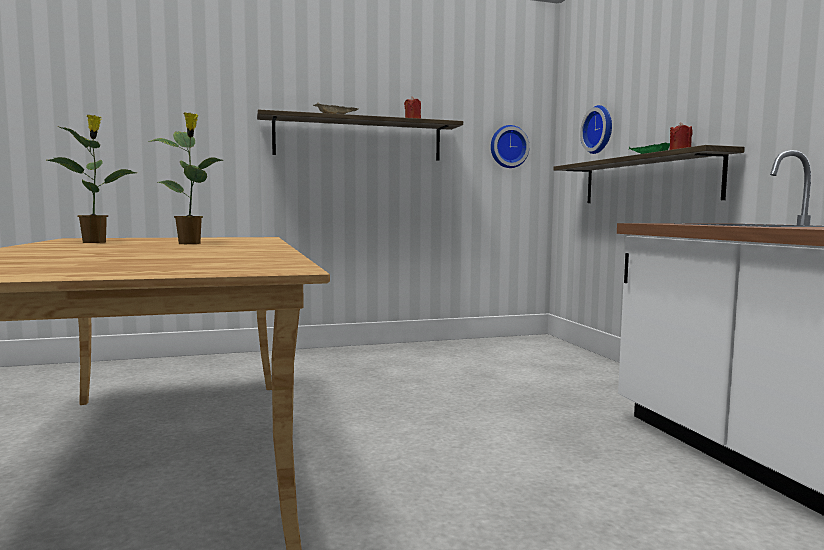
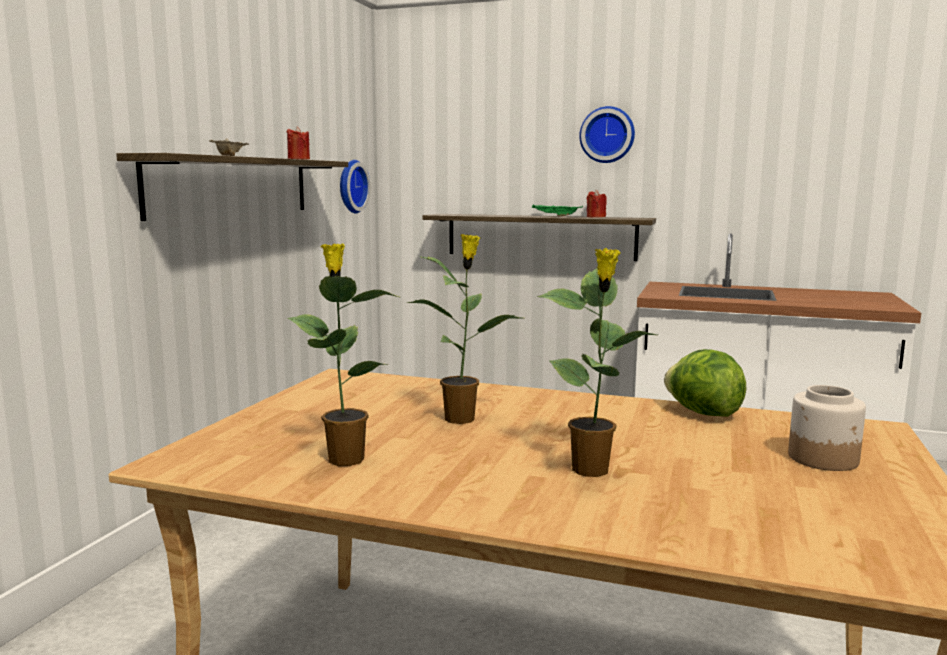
camera: 55 degrees left, 5 degrees up
wall clock [580,105,612,154] -> wall clock moved to [579,106,635,163]
none -> potted plant [537,248,657,477]
none -> lettuce [664,349,746,417]
none -> jar [788,385,866,471]

